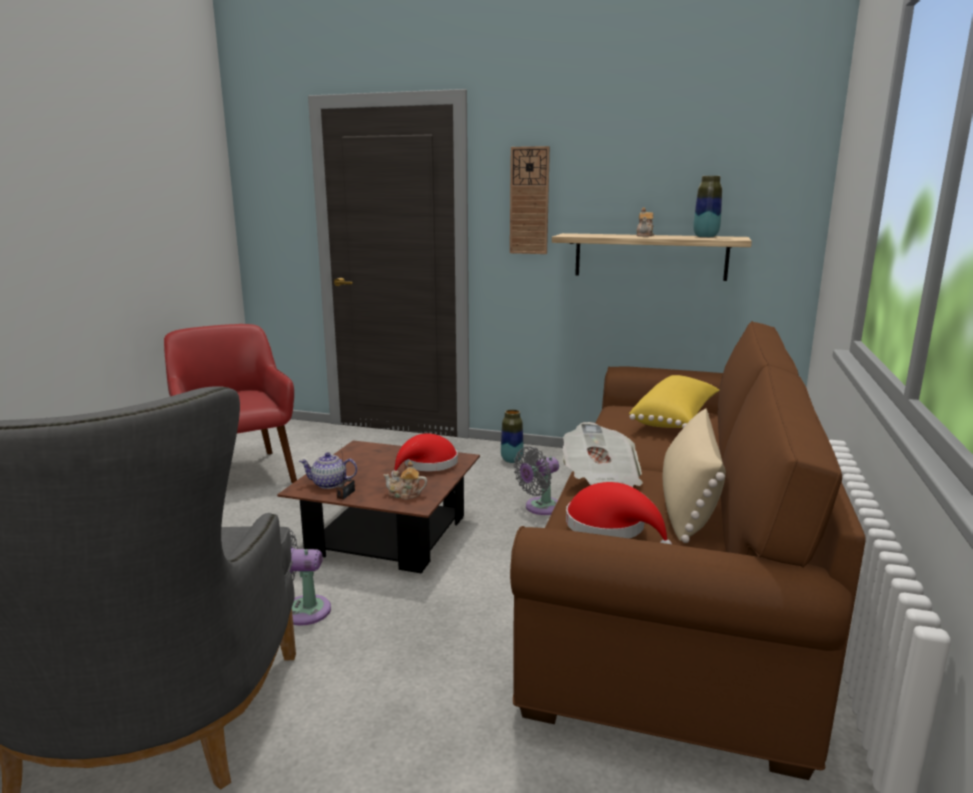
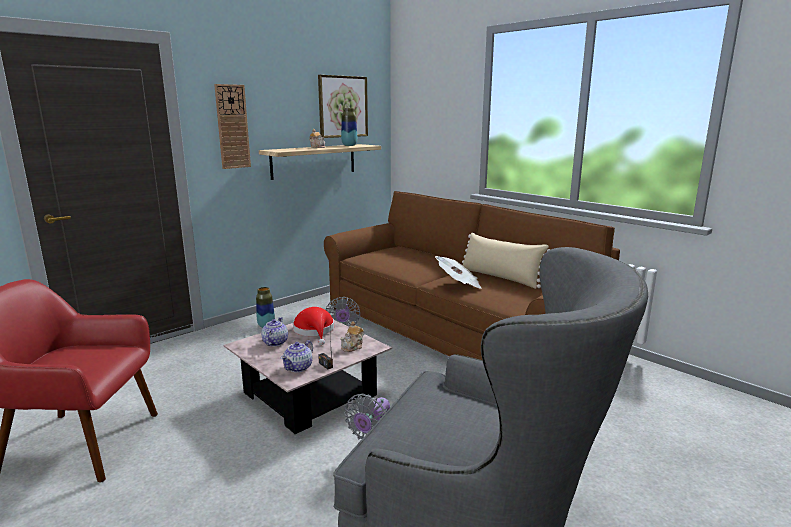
camera: 60 degrees left, 0 degrees up
brown coffee table [277,440,480,573] -> pink coffee table [224,320,392,434]
red hat [566,482,672,544] -> none
yellow pillow [629,375,719,428] -> none
none -> teapot [261,317,288,347]
none -> picture [318,75,368,138]

